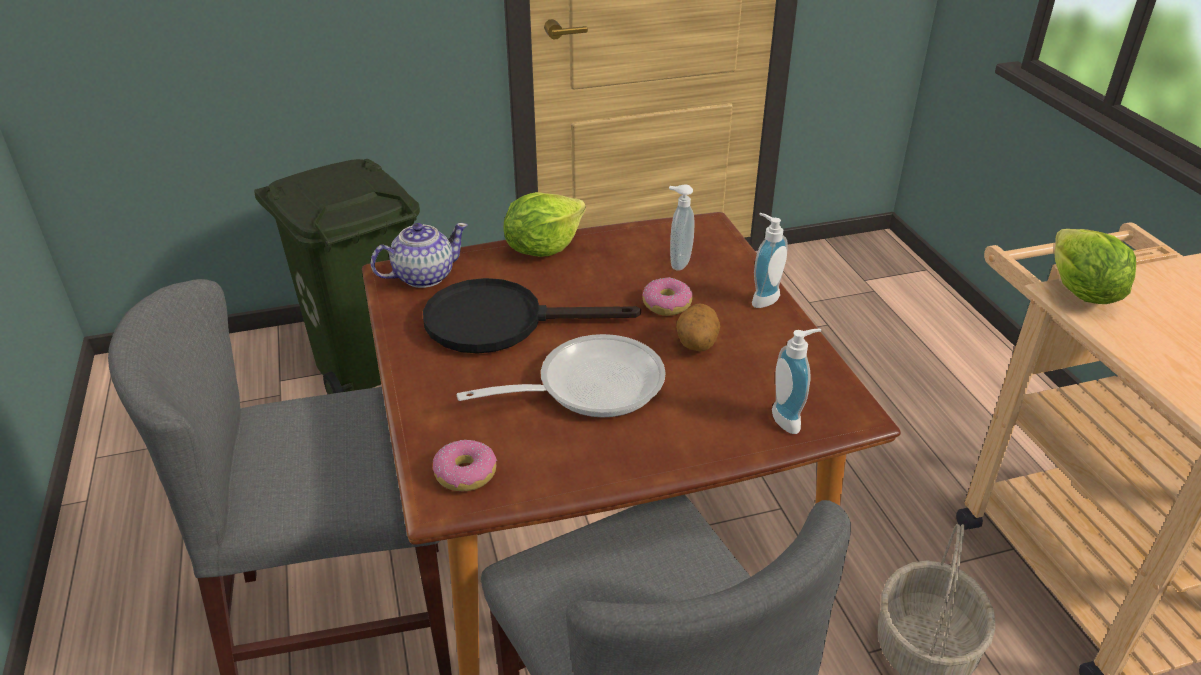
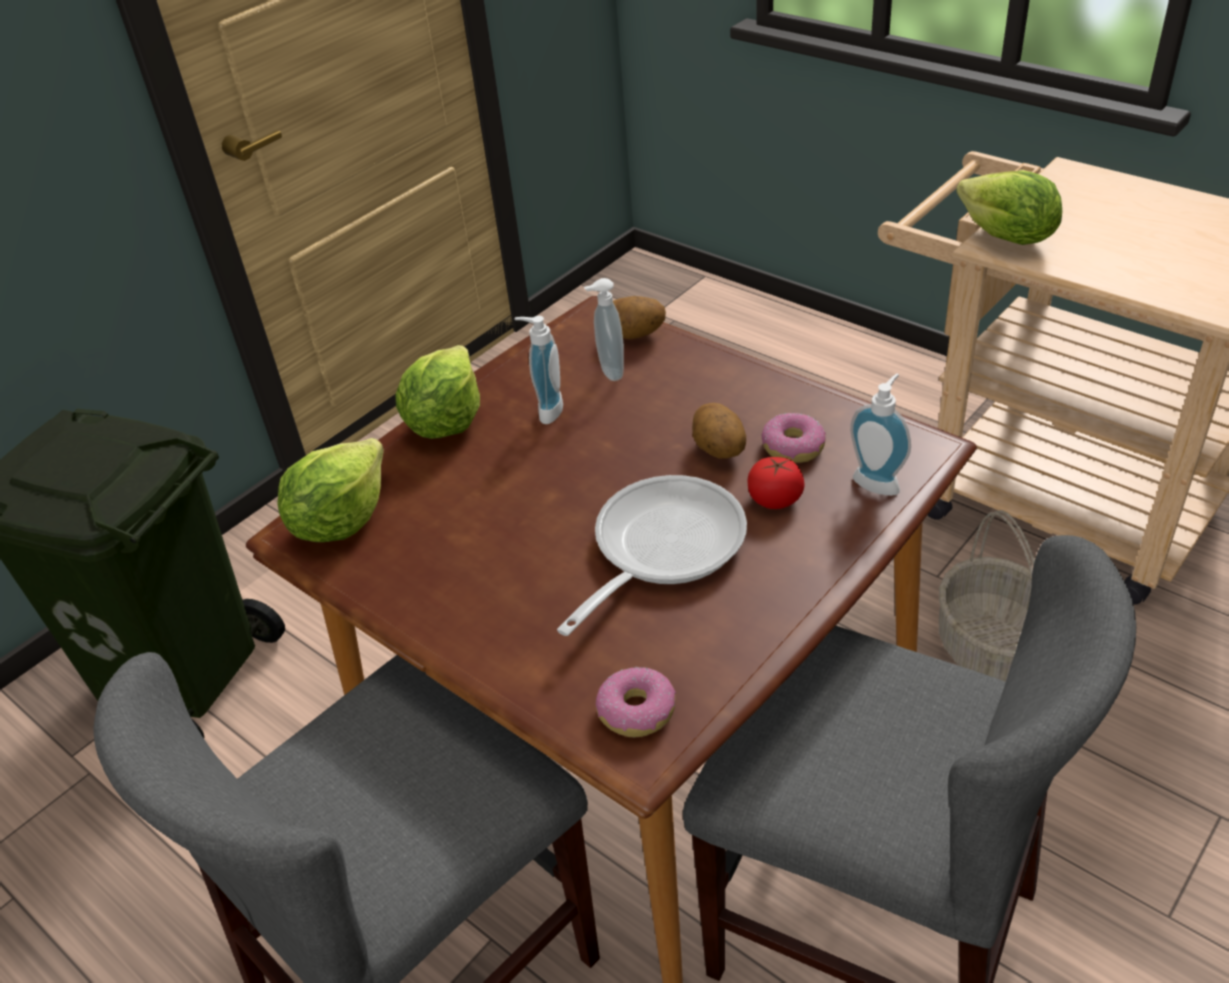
camera: 30 degrees left, 5 degrees up
teapot [371,223,468,288] -> lettuce [278,438,384,542]
black frying pan [423,278,641,354] -> none
donut [642,277,692,316] -> donut moved to [762,413,826,463]
soap dispenser [752,213,788,308] -> soap dispenser moved to [515,316,563,424]
none -> potato [613,296,666,340]
none -> tomato [747,457,804,509]

